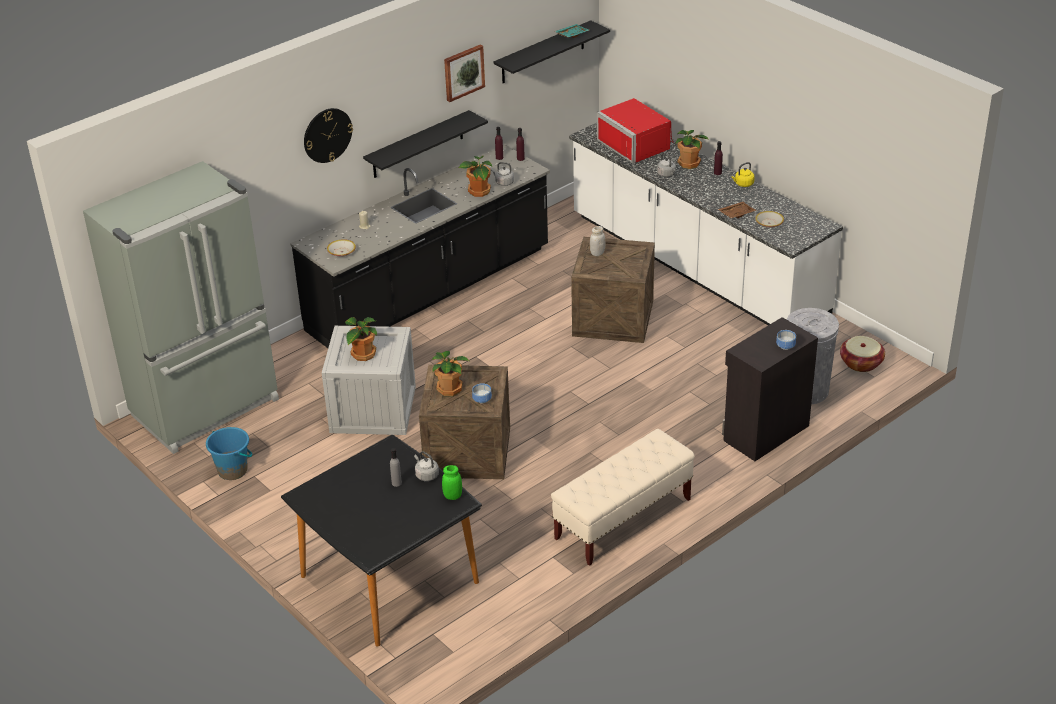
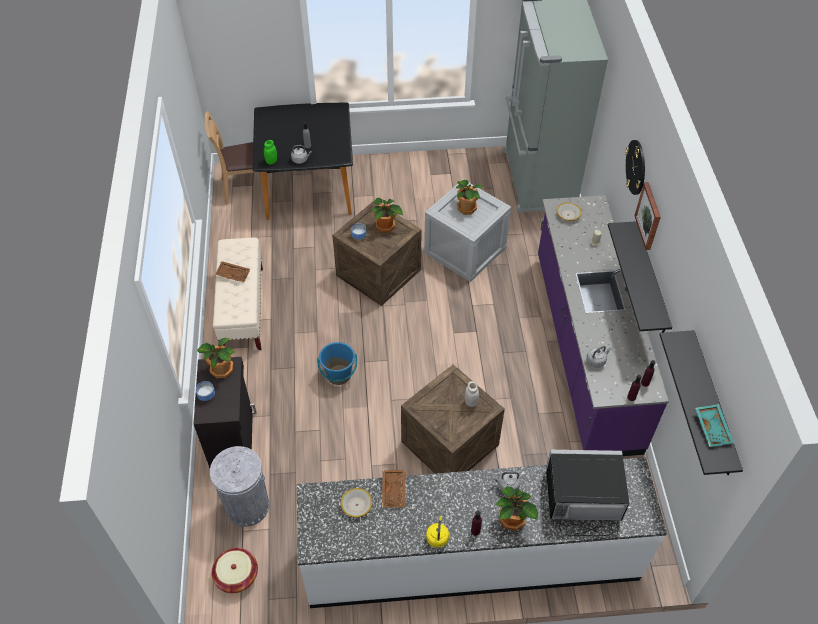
camera: 125 degrees right, 15 degrees up
blue bucket [206,427,253,480] -> blue bucket moved to [317,342,357,385]
black counter [290,145,550,348] -> purple counter [538,195,669,456]
picture [444,44,485,102] -> picture moved to [634,182,661,250]
potted plant [459,156,492,197] -> potted plant moved to [197,338,235,378]
red microwave [597,98,674,164] -> black microwave [546,450,629,536]
none -> brown chair [205,111,271,205]
none -> brown tray [215,261,250,282]

